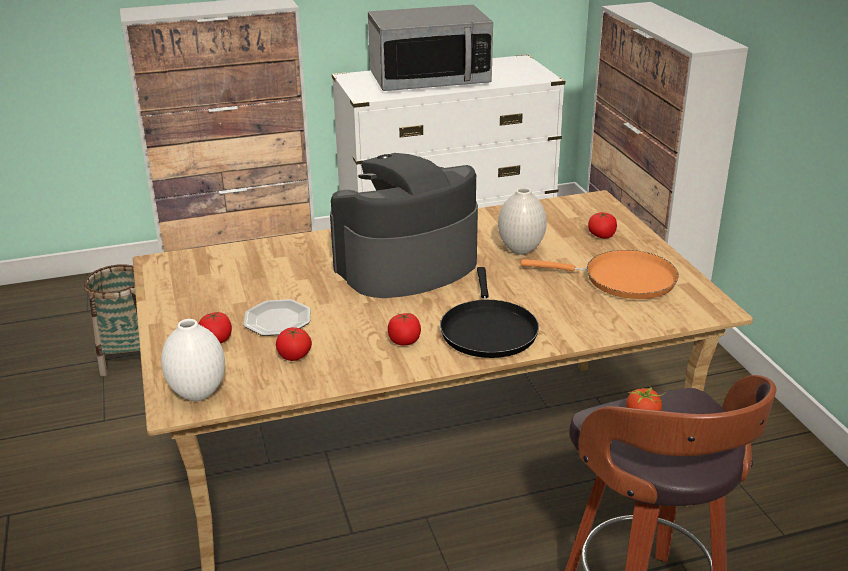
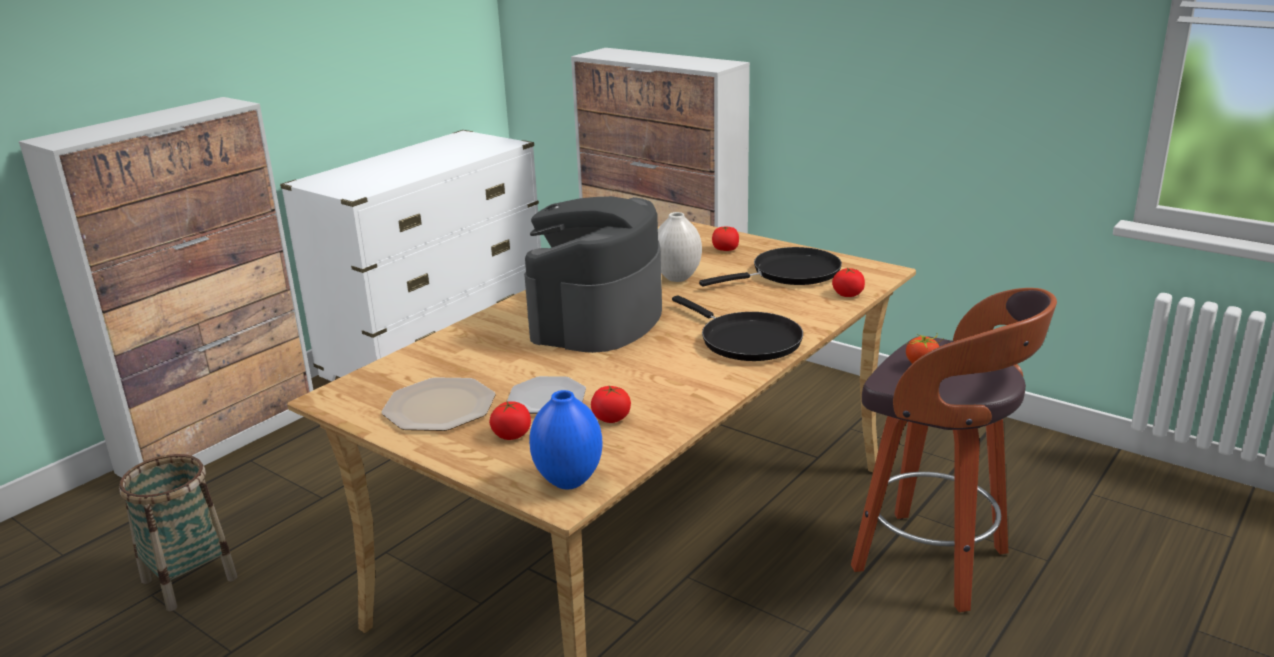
camera: 35 degrees left, 5 degrees down
white vase [161,319,225,401] -> blue vase [529,390,603,489]
microwave [368,4,493,91] -> none
tomato [388,313,421,346] -> tomato moved to [832,268,865,297]
orange frying pan [521,250,679,299] -> black frying pan [699,247,842,286]
none -> plate [381,377,496,431]

